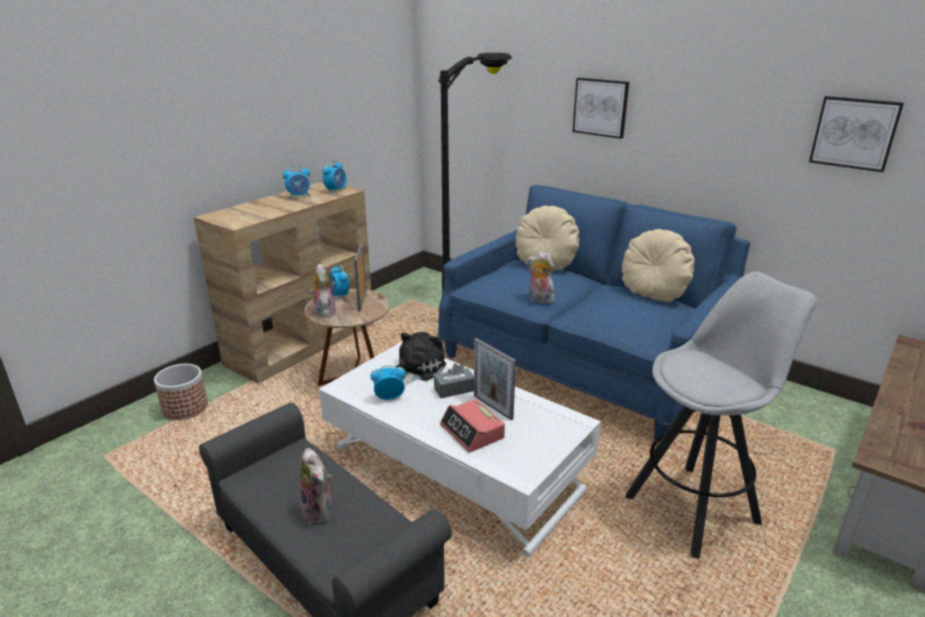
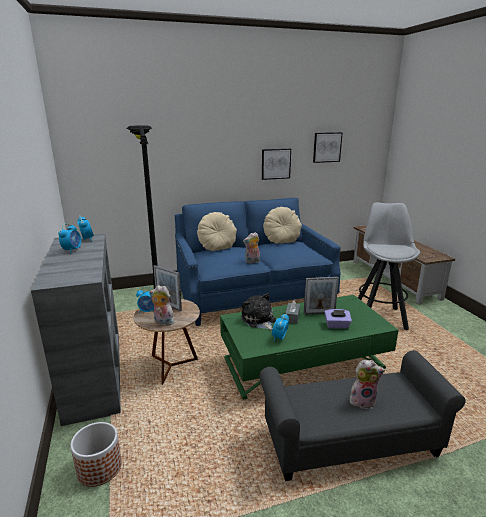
camera: 55 degrees left, 5 degrees down
brown bookcase [194,182,374,384] -> grey bookcase [31,234,121,426]
white coffee table [319,341,601,557] -> green coffee table [220,295,399,400]
alarm clock [440,399,505,452] -> purple tissue box [324,309,352,329]
picture [573,78,629,139] -> picture moved to [262,149,291,180]

